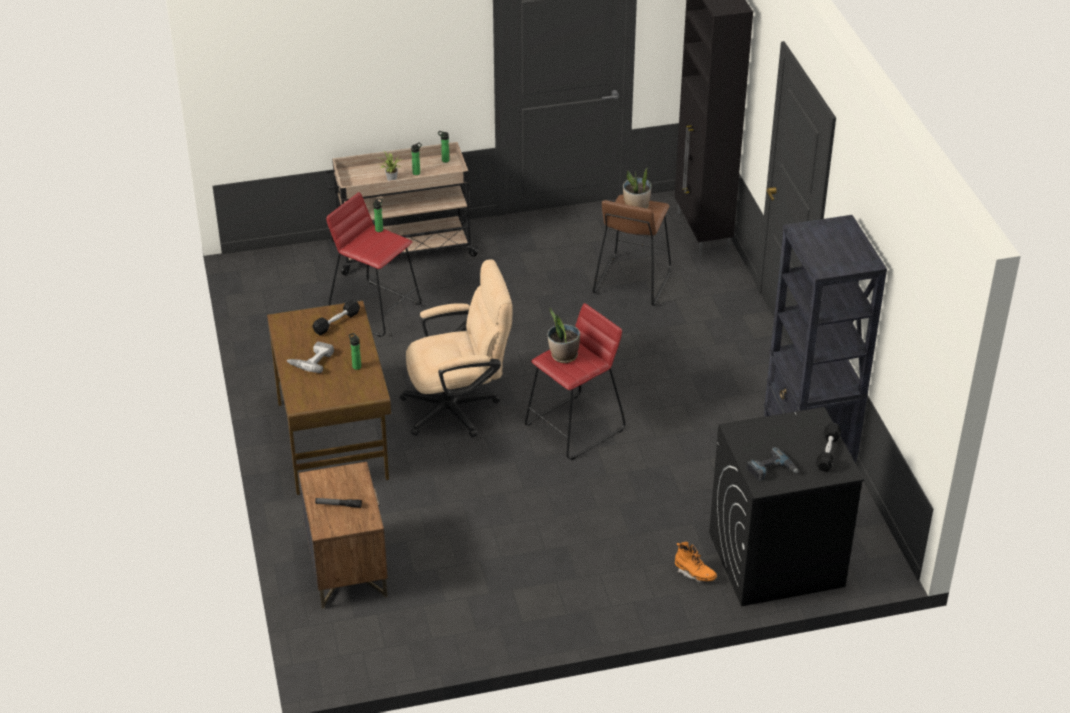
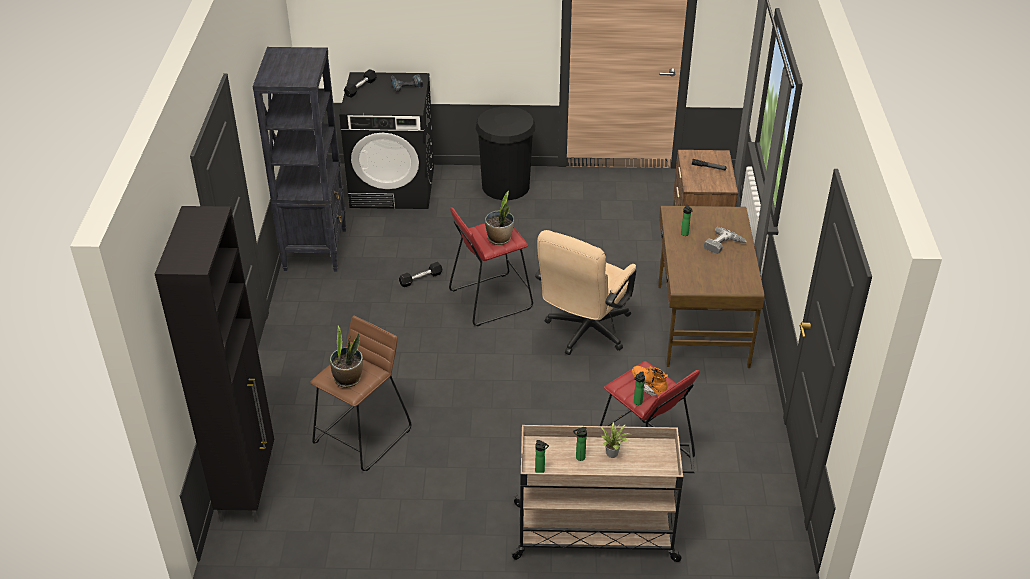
camera: 165 degrees left, 0 degrees up
black dumbbell [312,299,360,336] -> black dumbbell moved to [399,262,442,287]
beige office chair [400,259,513,438] -> beige office chair turned 60 degrees counterclockwise [535,230,636,355]
orange boot [675,542,717,582] -> orange boot moved to [632,366,668,396]
none -> black trash can [476,106,535,200]

